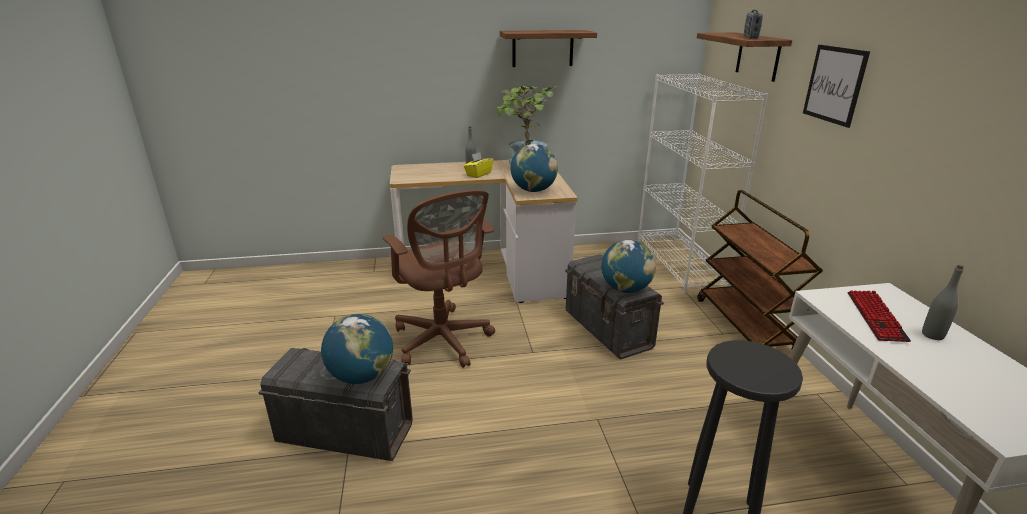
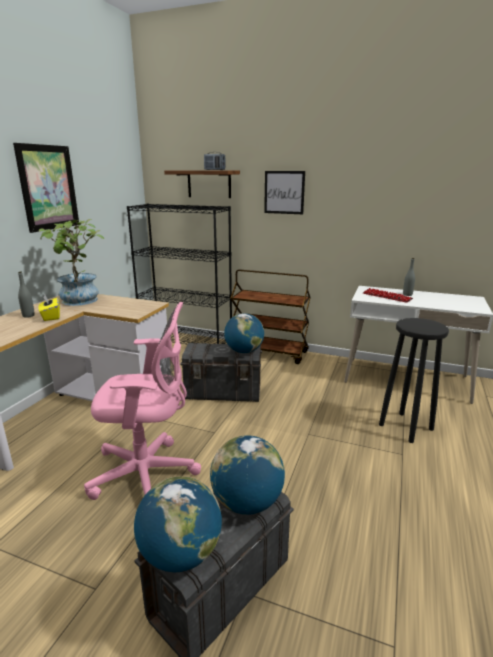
camera: 60 degrees left, 5 degrees down
brown office chair [383,189,495,368] -> pink office chair [84,302,201,500]
shelf [500,30,597,67] -> picture [13,143,79,233]
globe [511,144,558,192] -> globe moved to [134,477,222,572]
white bookcase [638,74,768,294] -> black bookcase [127,204,232,345]

